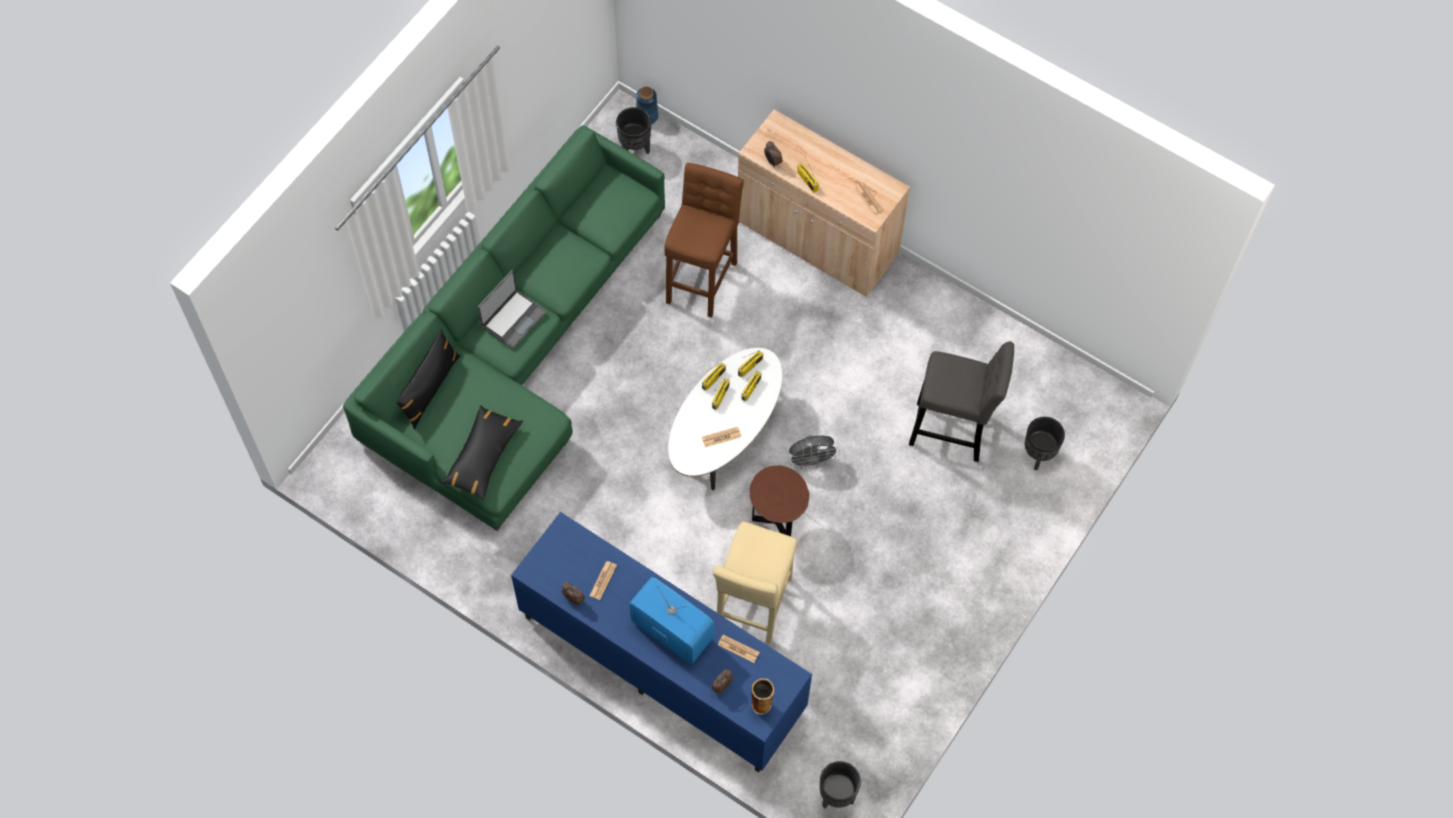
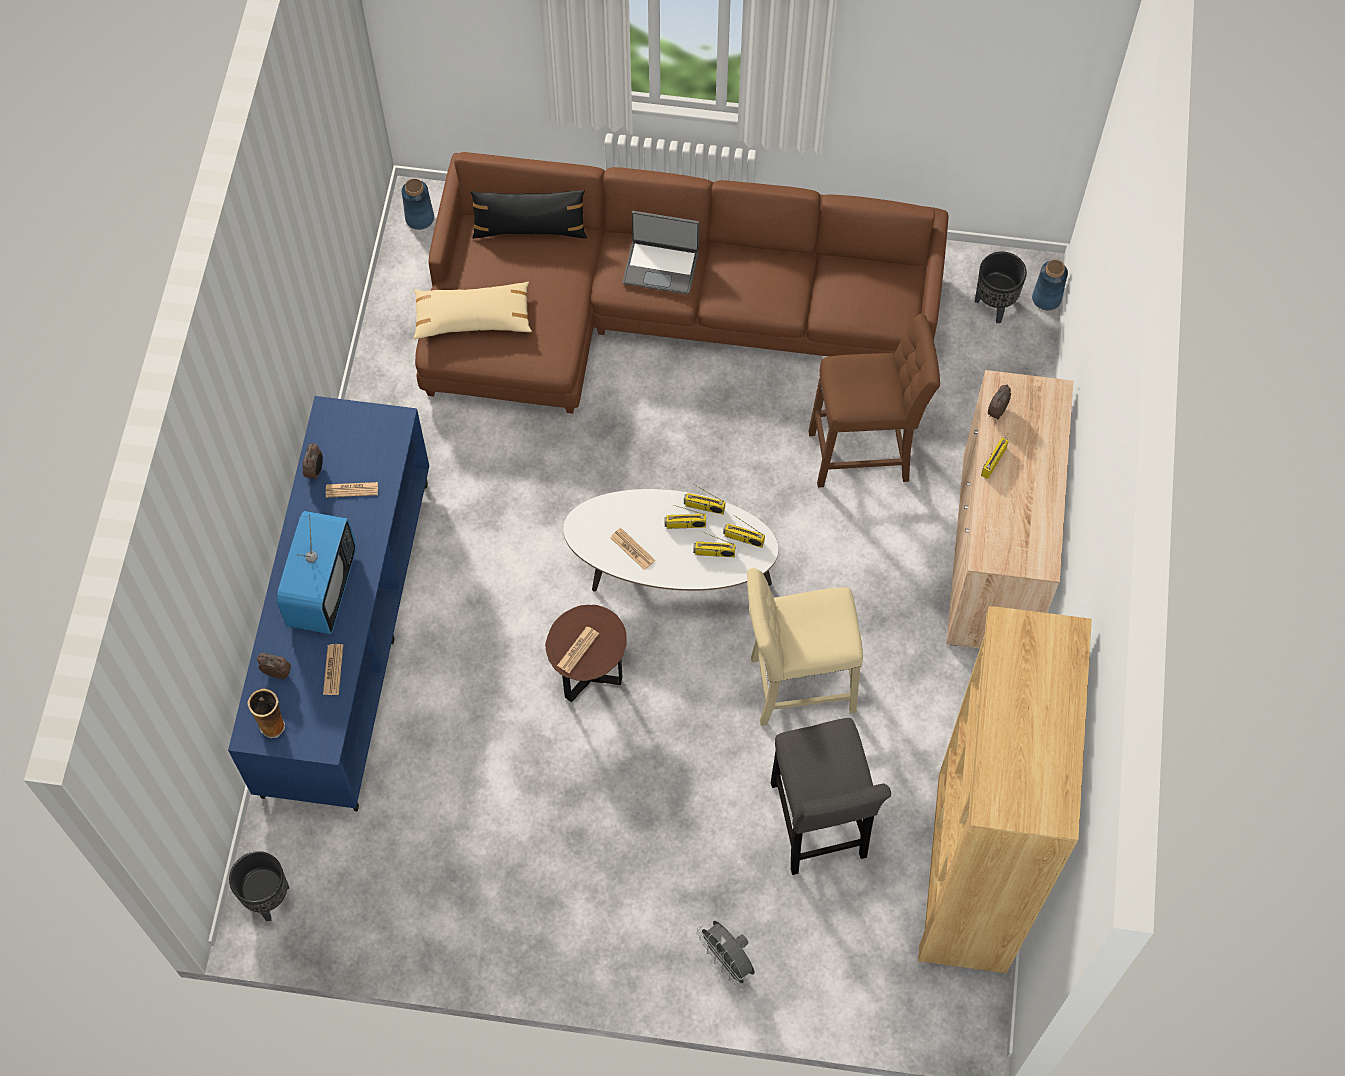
camera: 65 degrees right, 0 degrees up
green sofa [343,125,665,531] -> brown sofa [415,152,949,414]
black pillow [442,405,523,500] -> beige pillow [413,282,532,339]
beige stool [713,522,797,644] -> beige stool moved to [747,568,863,726]
grey fan [788,435,840,469] -> grey fan moved to [697,921,755,989]
newspaper [854,182,883,215] -> newspaper moved to [557,626,599,673]
black planter [1025,417,1065,470] -> none
none -> blue vase [402,178,434,230]
none -> brown bookcase [918,606,1092,973]

